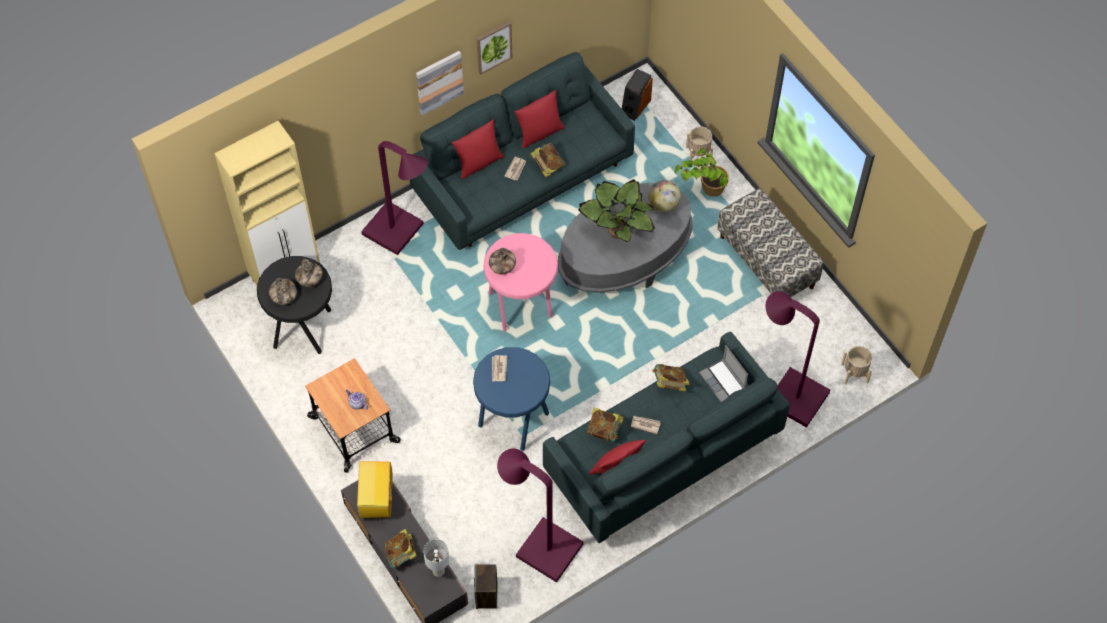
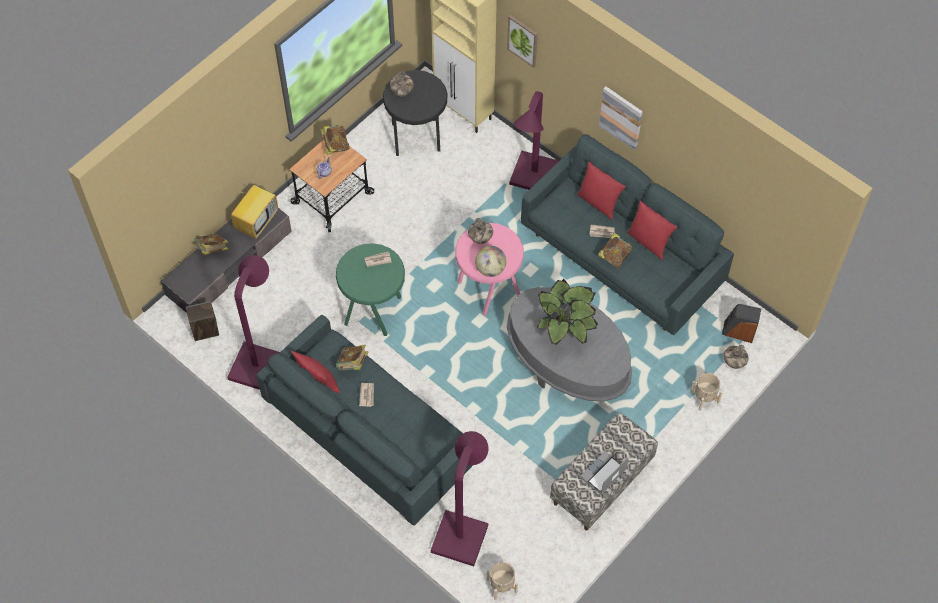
camera: 75 degrees right, 0 degrees up
vase [295,259,323,287] -> vase moved to [724,345,749,369]
television [357,461,393,518] -> television turned 135 degrees clockwise [231,178,278,239]
white table lamp [423,539,449,577] -> none
blue stool [473,347,550,451] -> green stool [336,243,405,336]
picture [477,21,513,75] -> picture moved to [507,15,538,68]
globe [648,180,681,212] -> globe moved to [475,246,506,277]
book [652,364,690,392] -> book moved to [320,125,350,154]
potted plant [674,148,729,196] -> none
laptop [699,345,748,402] -> laptop moved to [580,451,629,494]

